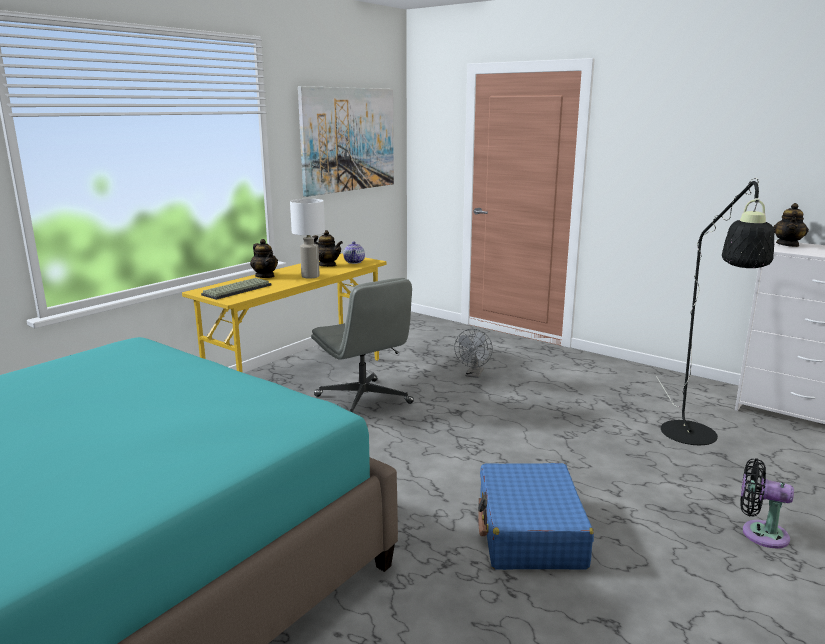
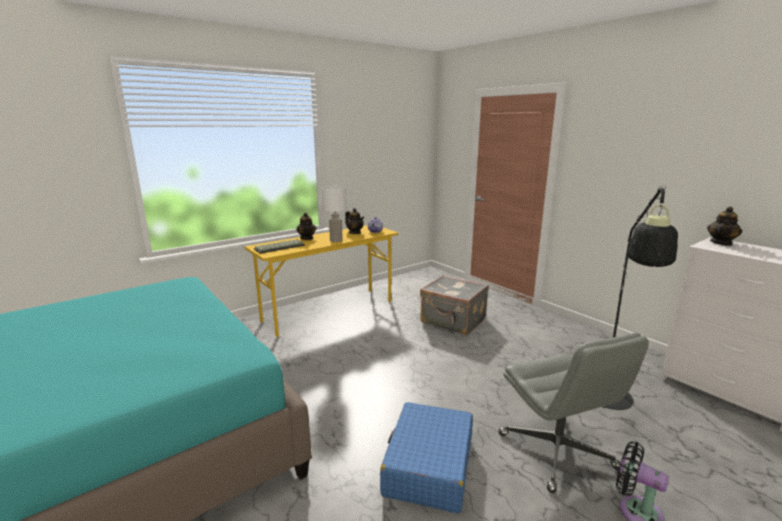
camera: 15 degrees right, 0 degrees up
picture [298,86,394,197] -> none
grey office chair [311,278,414,413] -> grey office chair moved to [499,333,649,493]
grey fan [454,329,493,378] -> grey suitcase [420,275,489,335]

